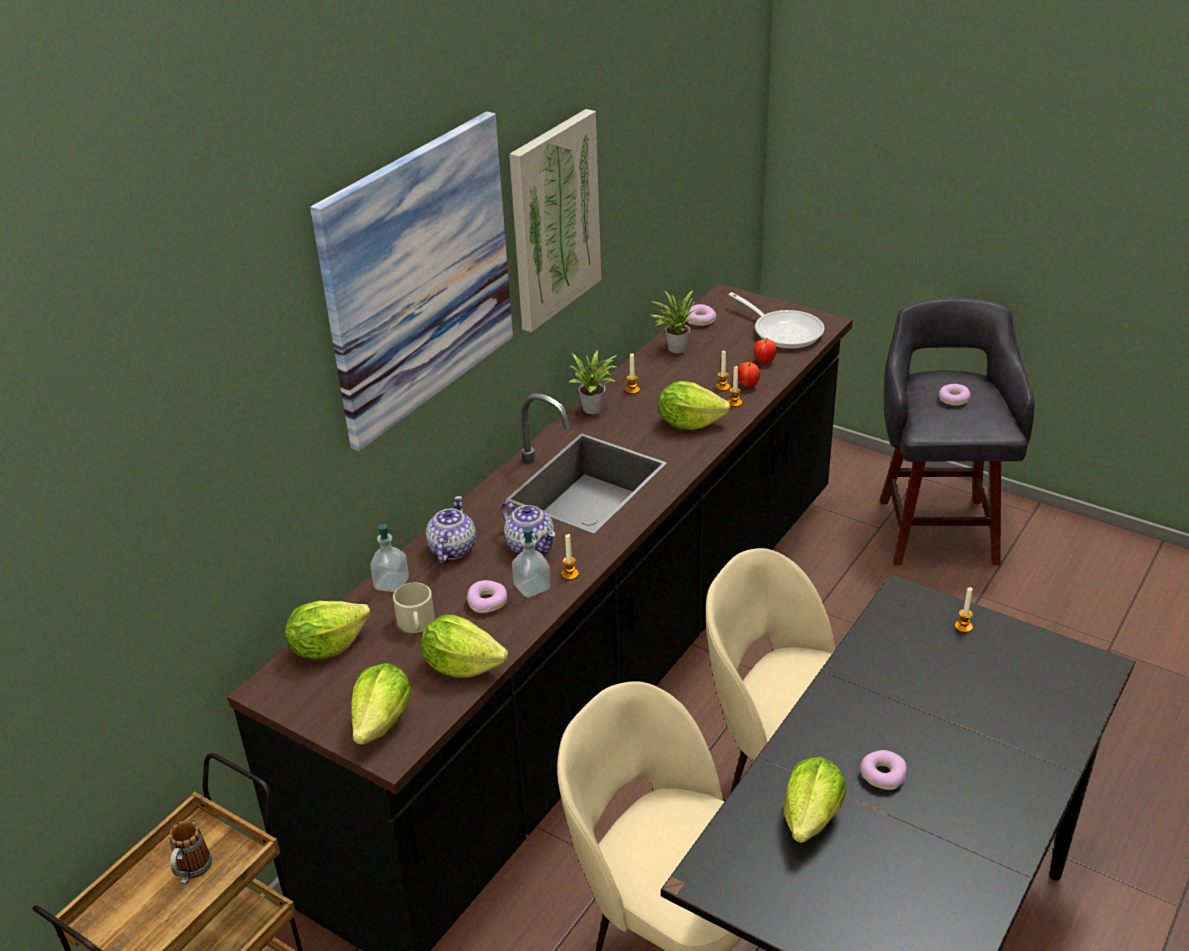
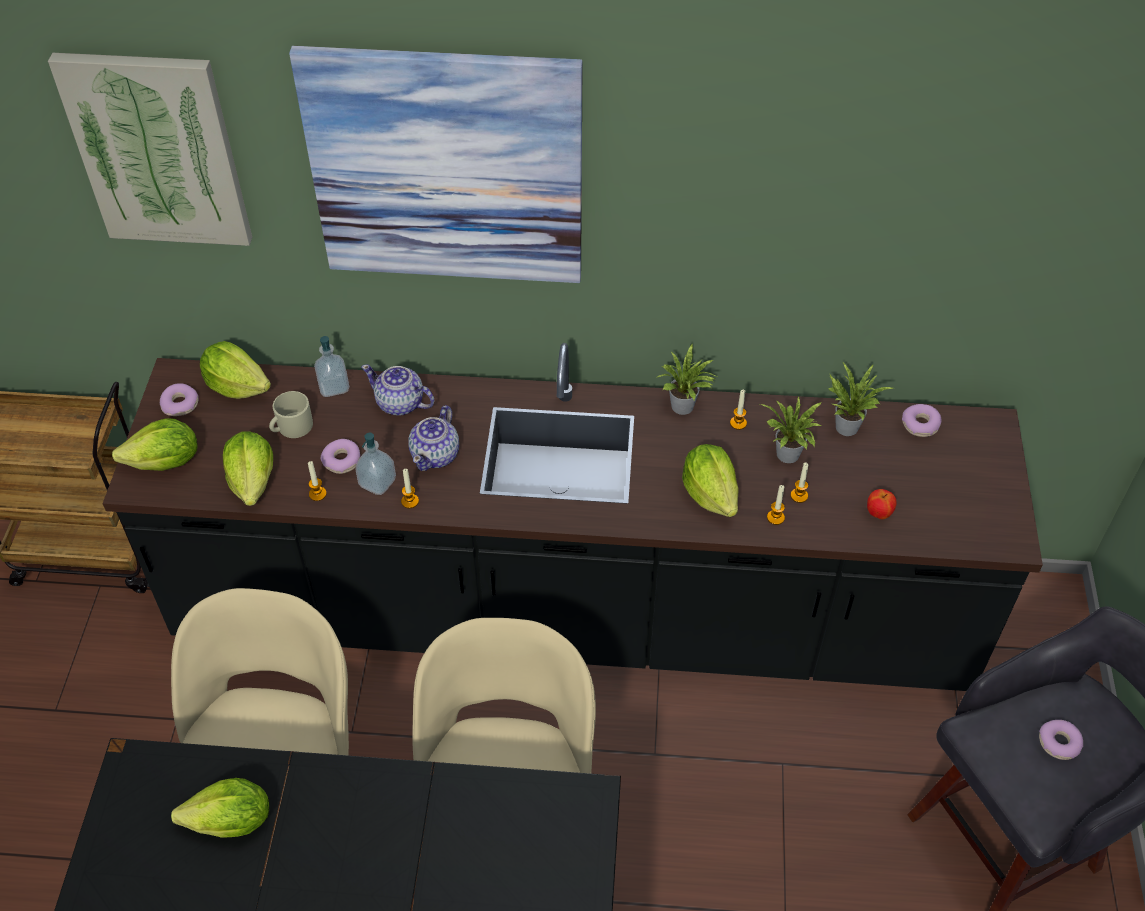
camera: 60 degrees right, 15 degrees up
mug [169,821,212,884] -> none
teapot [426,496,476,563] -> teapot turned 135 degrees counterclockwise [361,365,435,415]
picture [509,109,601,332] -> picture moved to [48,53,252,246]
frying pan [729,292,824,349] -> none
apple [738,362,760,388] -> none
donut [861,750,907,790] -> donut moved to [160,383,199,416]
candle [955,587,973,633] -> candle moved to [308,461,327,501]
none -> potted plant [760,396,822,463]

